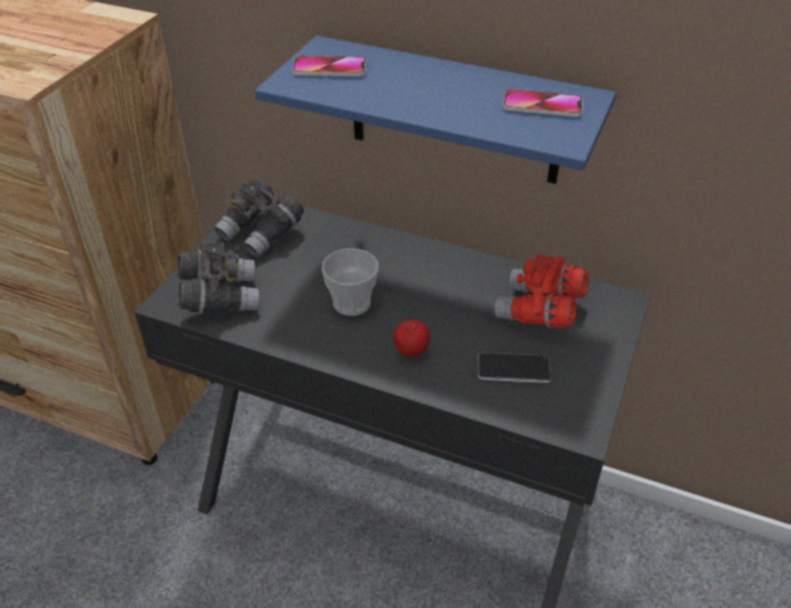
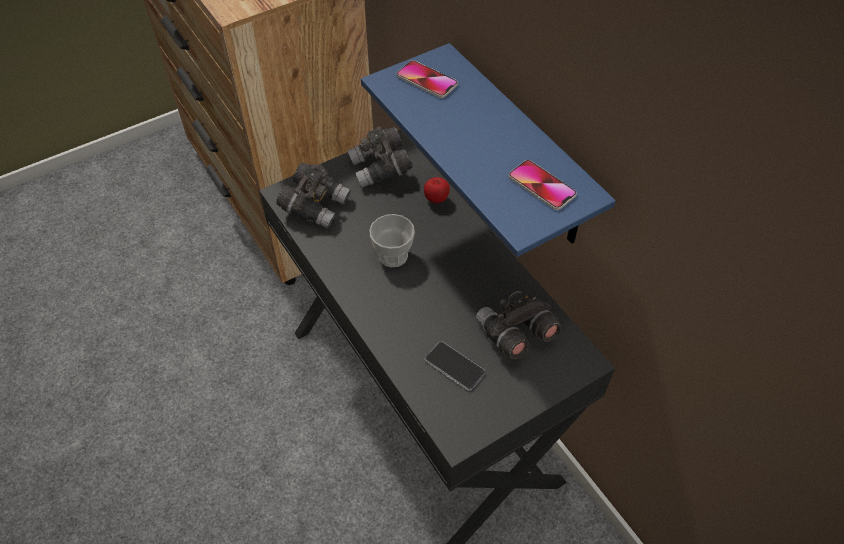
camera: 35 degrees right, 10 degrees up
apple [393,320,430,357] -> apple moved to [424,177,450,204]
red binoculars [495,254,589,328] -> grey binoculars [476,291,562,359]

